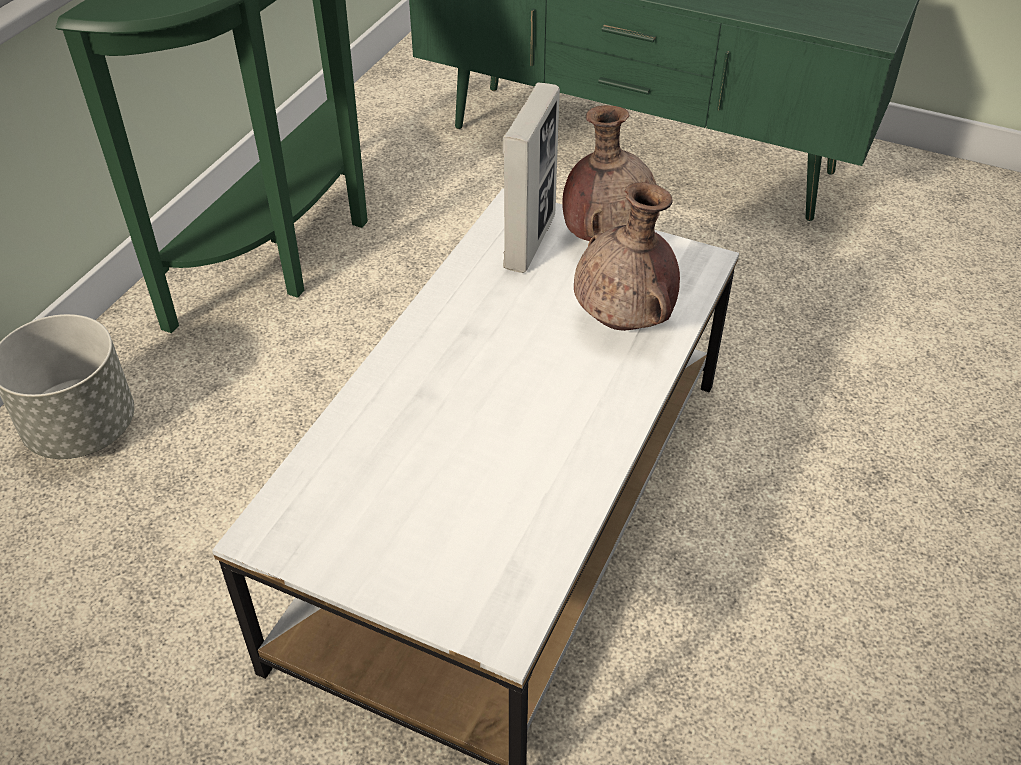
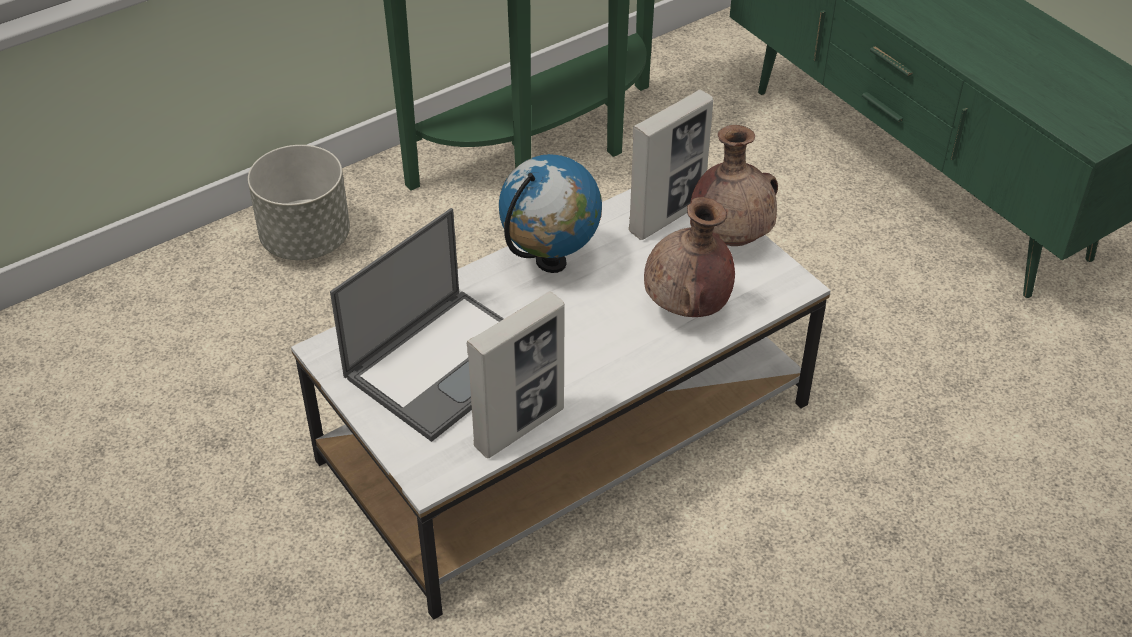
camera: 30 degrees right, 0 degrees up
none -> laptop [330,208,504,442]
none -> picture frame [467,291,565,458]
none -> globe [499,154,602,273]

